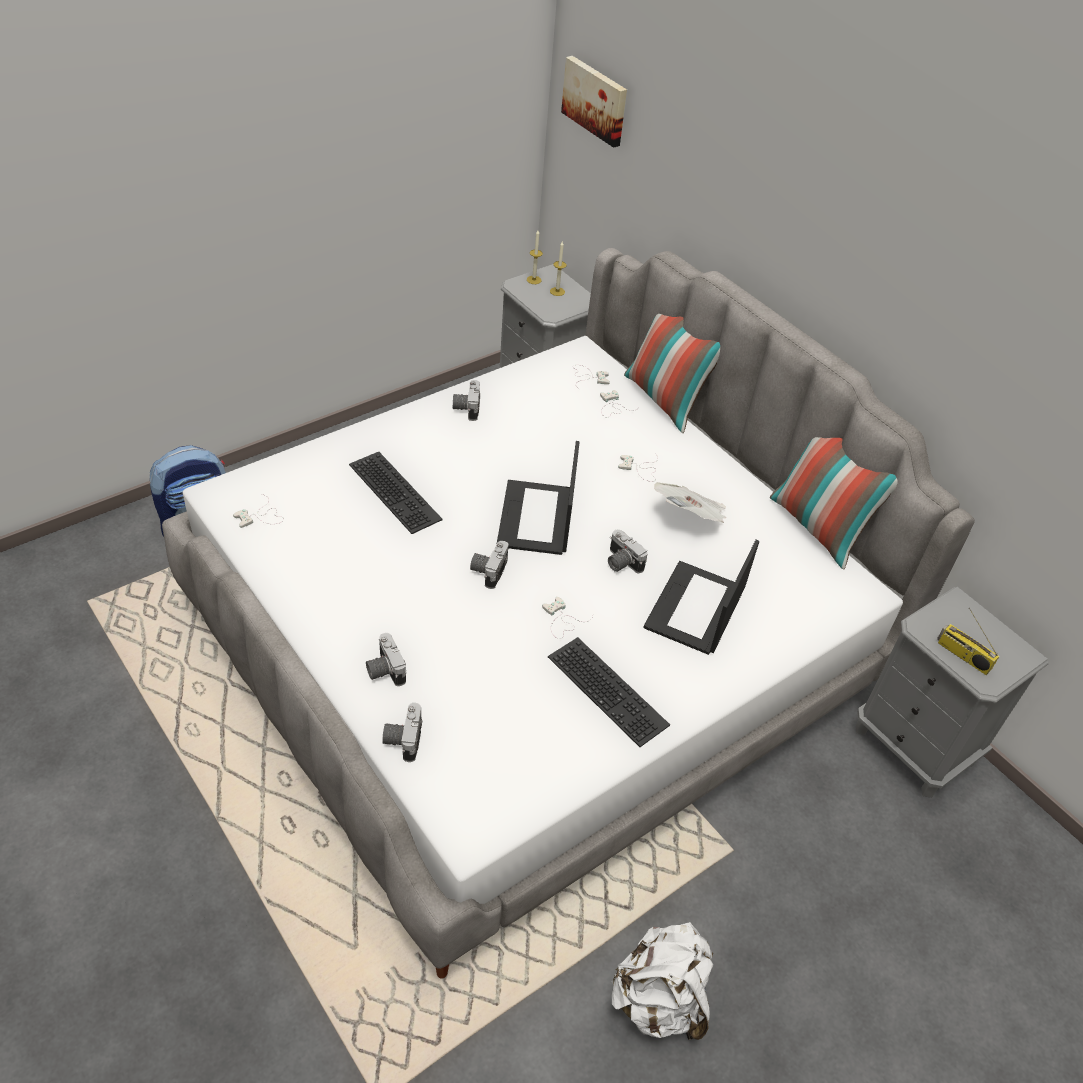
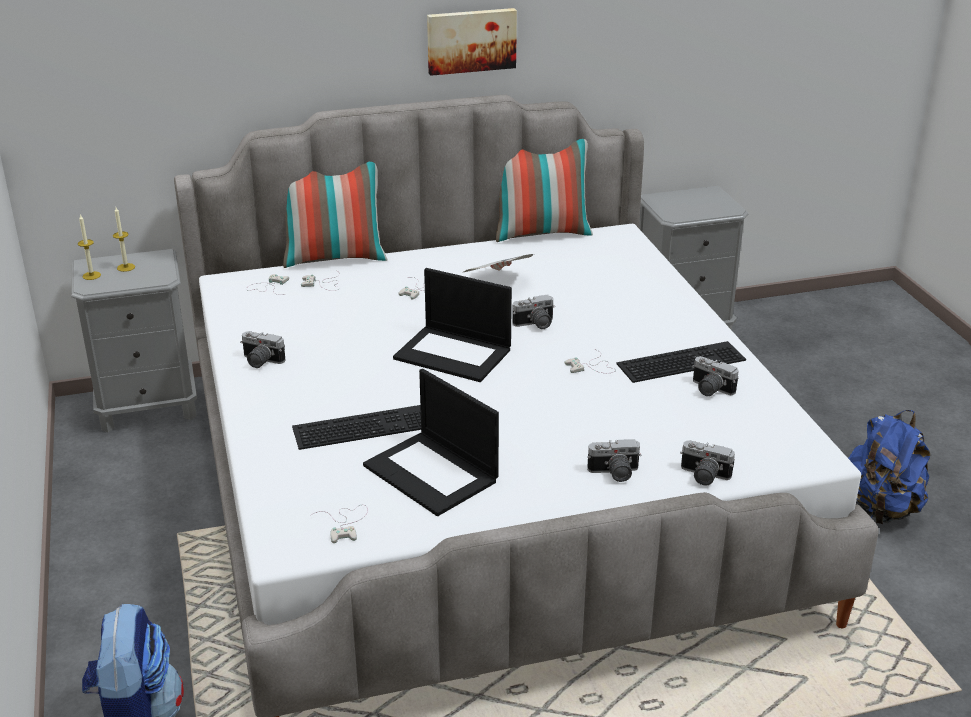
camera: 65 degrees left, 15 degrees down
camera [470,541,508,589] -> camera moved to [693,356,739,396]
picture [561,56,627,148] -> picture moved to [427,8,517,76]
white backpack [611,922,713,1040] -> blue backpack [848,410,930,524]
laptop [644,540,759,655] -> laptop moved to [363,369,499,516]
radio [937,608,1000,675] -> none

